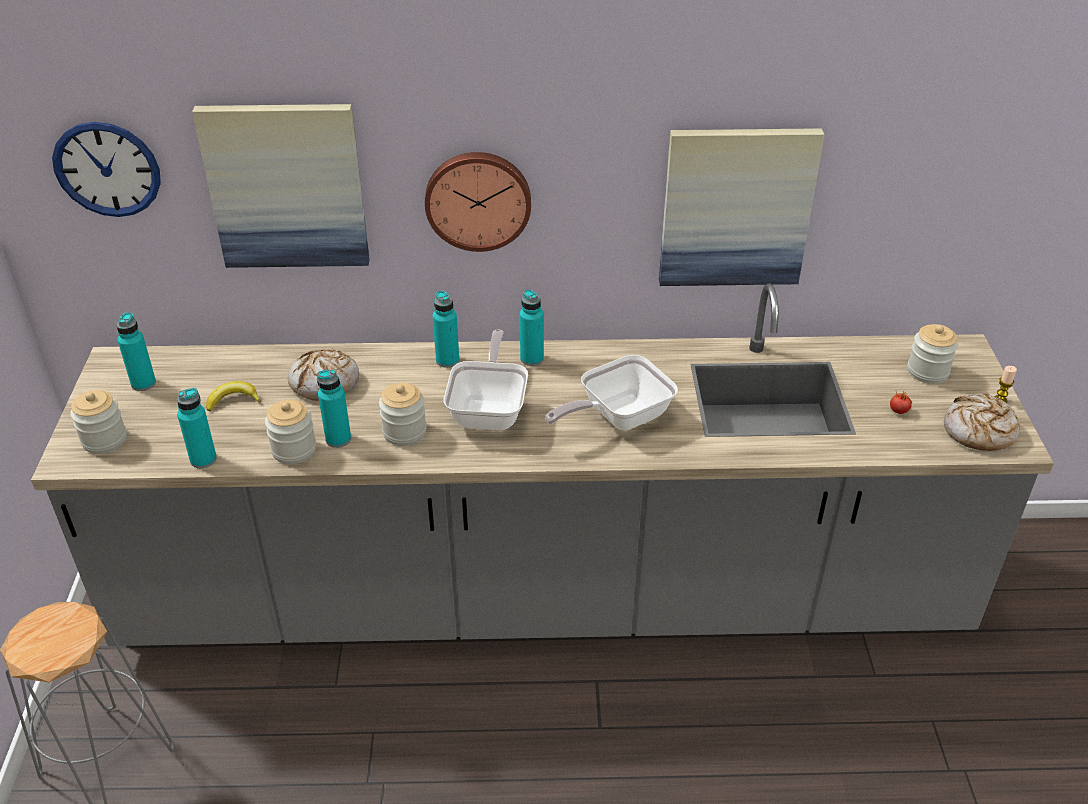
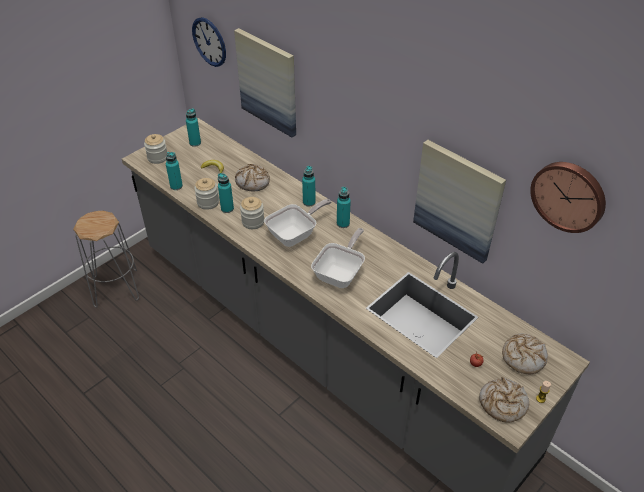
camera: 45 degrees right, 5 degrees up
wall clock [425,152,531,252] -> wall clock moved to [530,162,606,233]
frying pan [545,355,678,431] -> frying pan turned 105 degrees clockwise [311,228,365,288]
jar [908,324,958,384] -> bread [502,334,548,374]

